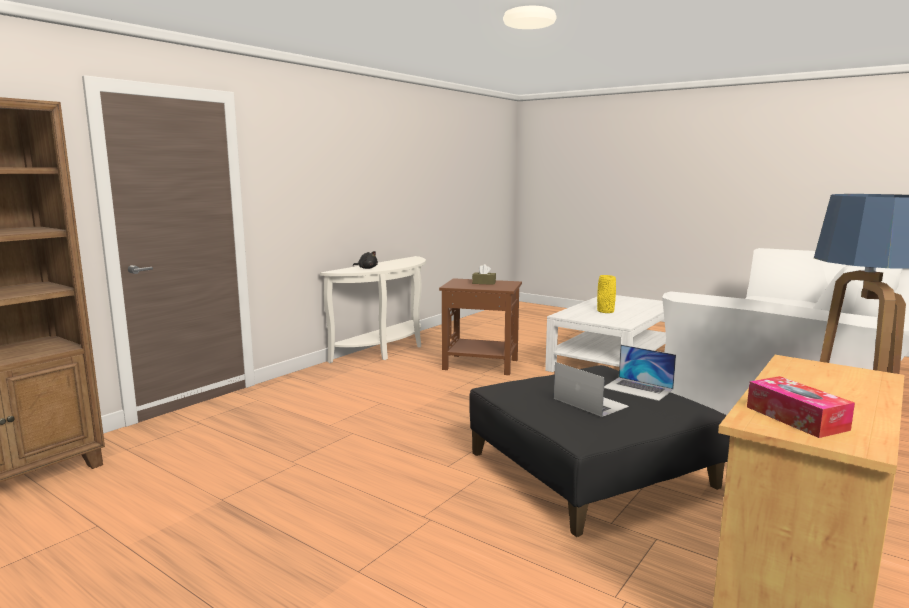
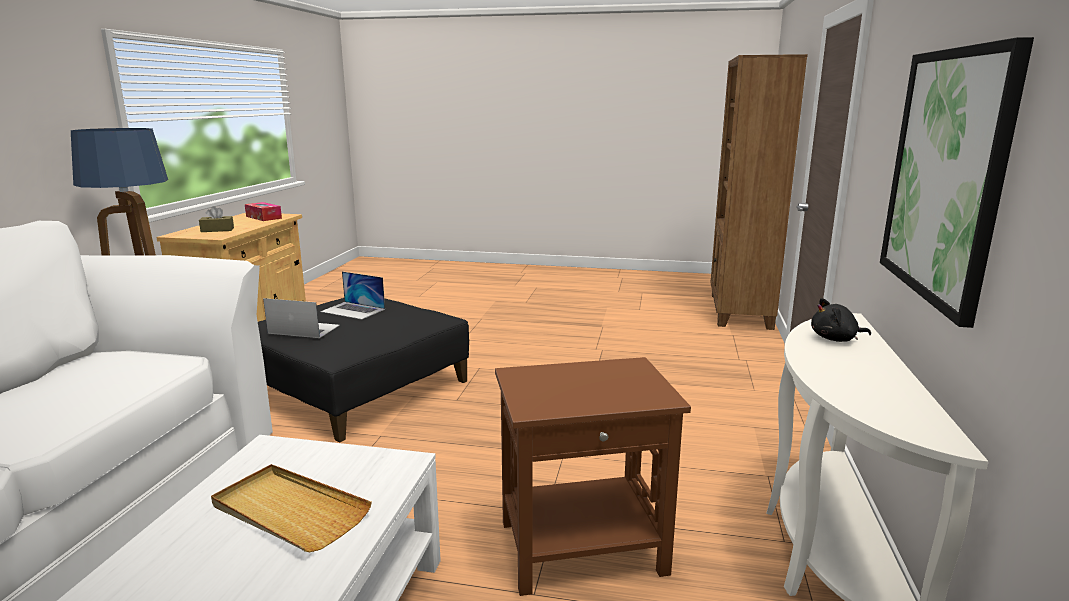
camera: 155 degrees right, 5 degrees up
brown tissue box [472,264,496,285] -> brown tissue box moved to [199,206,234,232]
yellow vase [597,275,616,313] -> beige tray [211,464,372,552]
none -> picture [880,37,1034,328]

